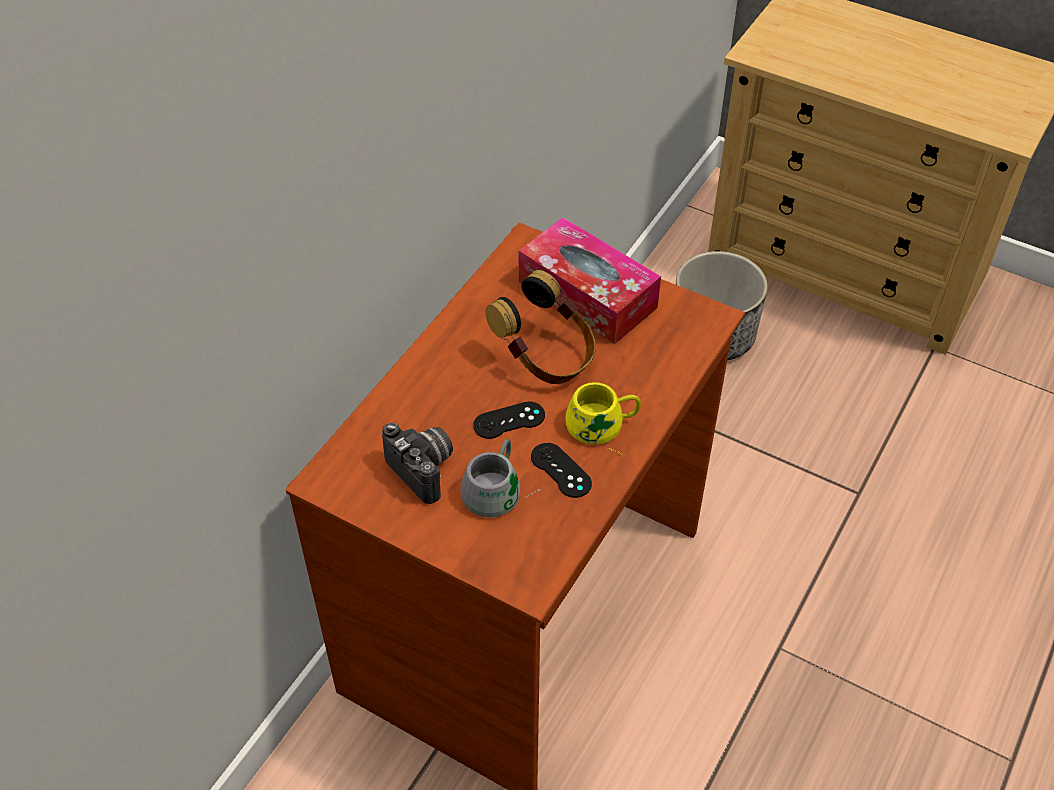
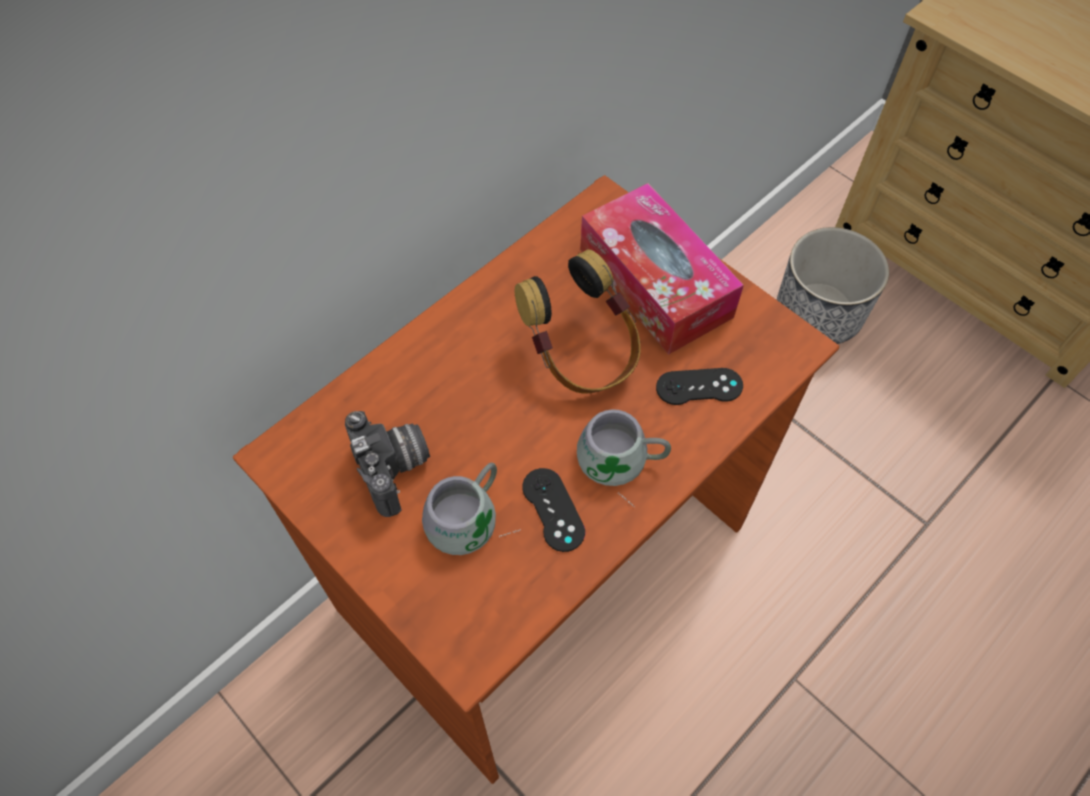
camera: 15 degrees right, 10 degrees up
black game controller [473,401,545,439] -> black game controller moved to [656,368,743,405]
yellow mug [566,382,641,455] -> grey mug [577,409,671,507]

